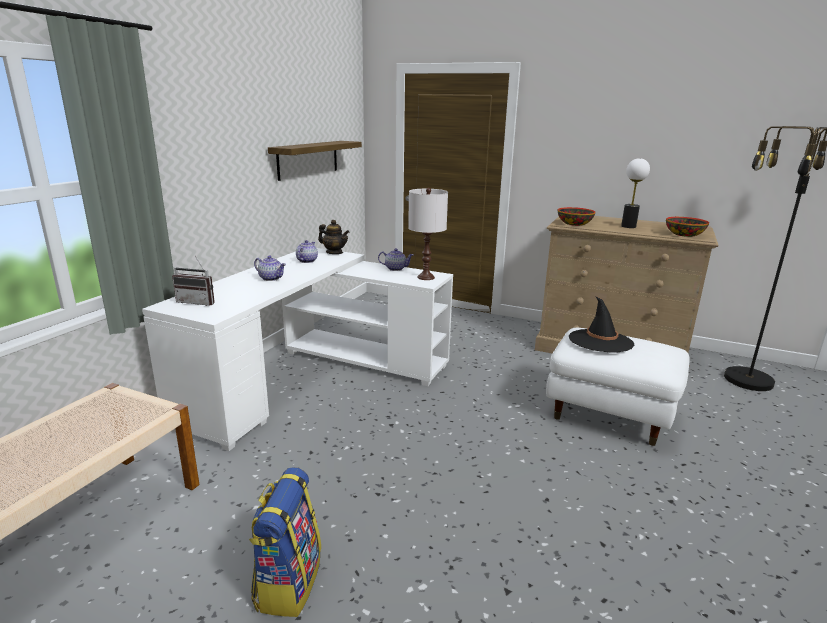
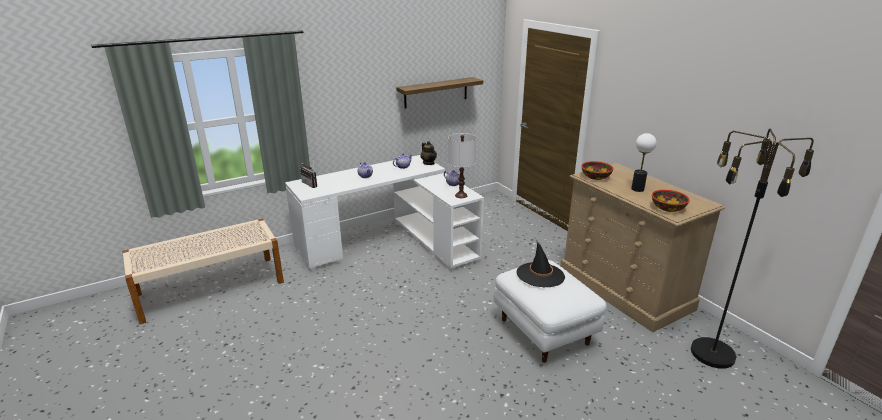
camera: 35 degrees right, 5 degrees up
backpack [249,467,321,617] -> none

